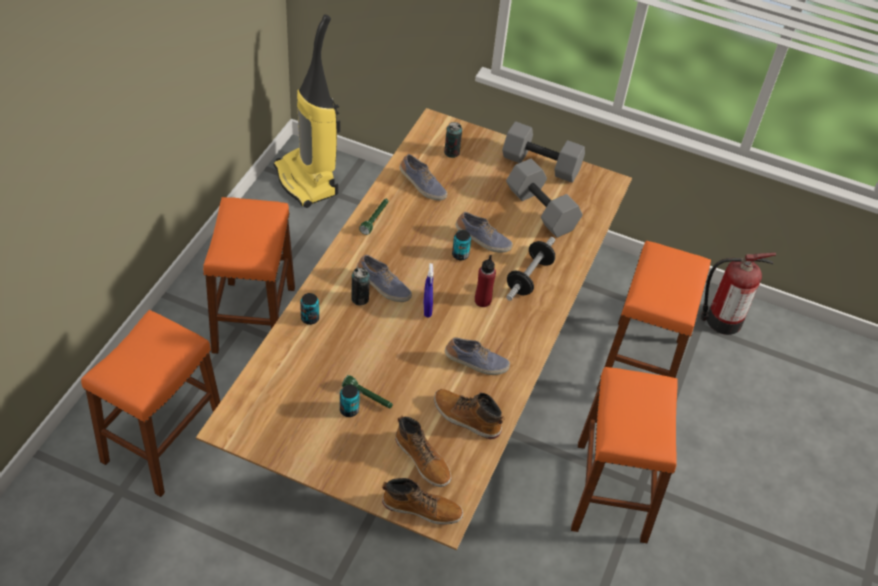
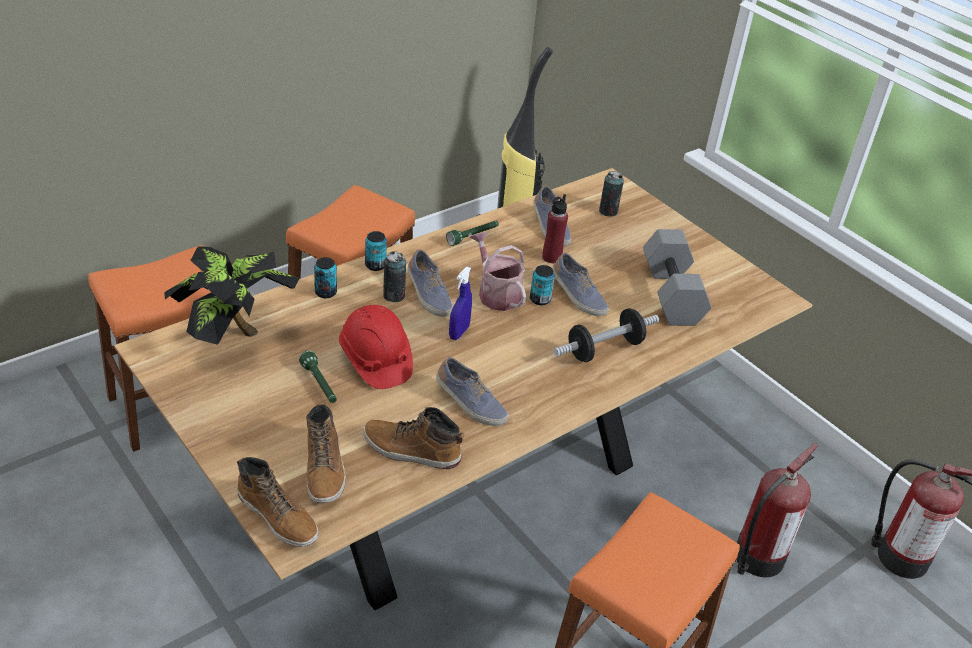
camera: 30 degrees right, 10 degrees down
can [340,385,360,417] -> can moved to [365,231,387,271]
boot [434,389,505,440] -> boot turned 45 degrees counterclockwise [363,407,464,469]
red bottle [475,255,496,307] -> red bottle moved to [542,194,568,263]
grey dumbbell [502,121,585,183] -> none
orange stool [597,241,711,389] -> fire extinguisher [737,443,818,577]
none -> potted plant [164,246,300,345]
none -> red hard hat [339,305,413,389]
none -> watering can [470,232,526,311]

